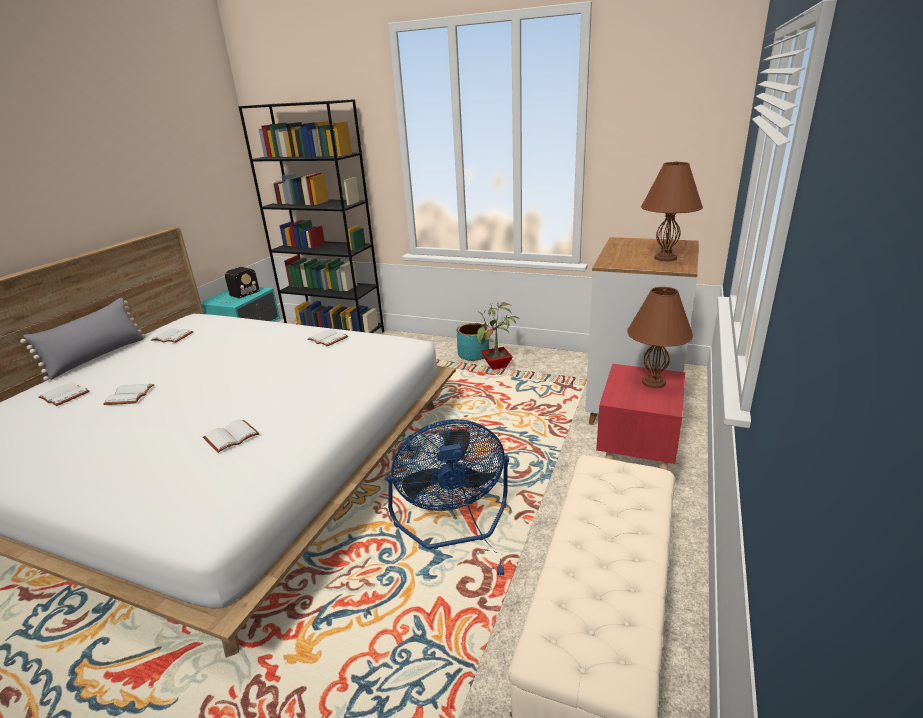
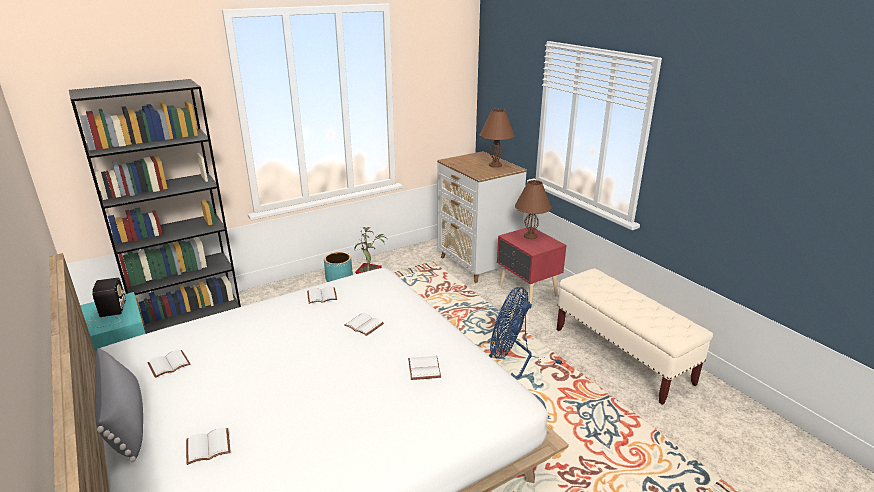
camera: 55 degrees left, 0 degrees up
white book [104,384,155,405] -> white book moved to [344,313,384,336]

